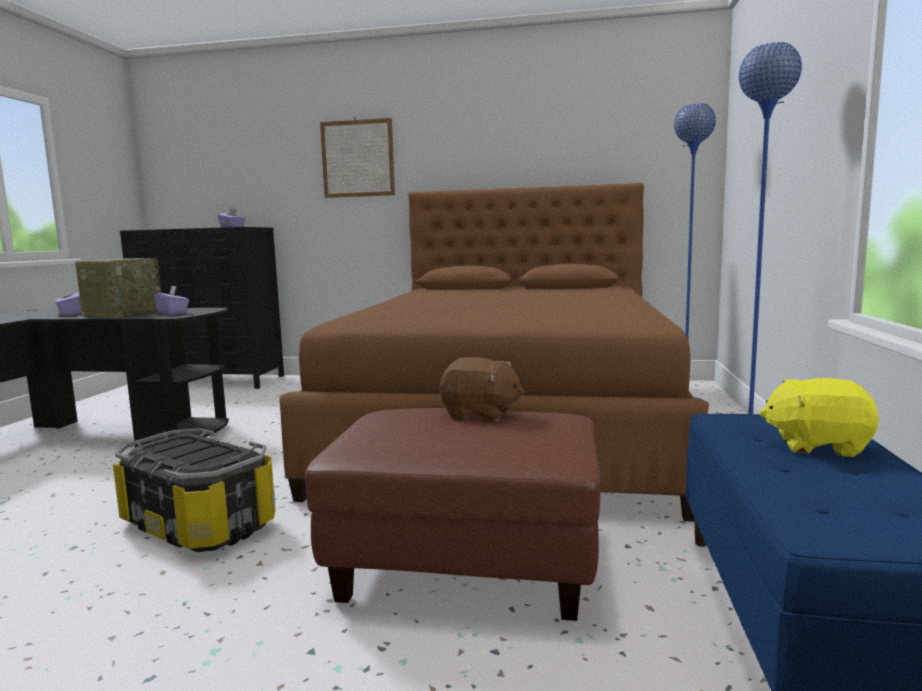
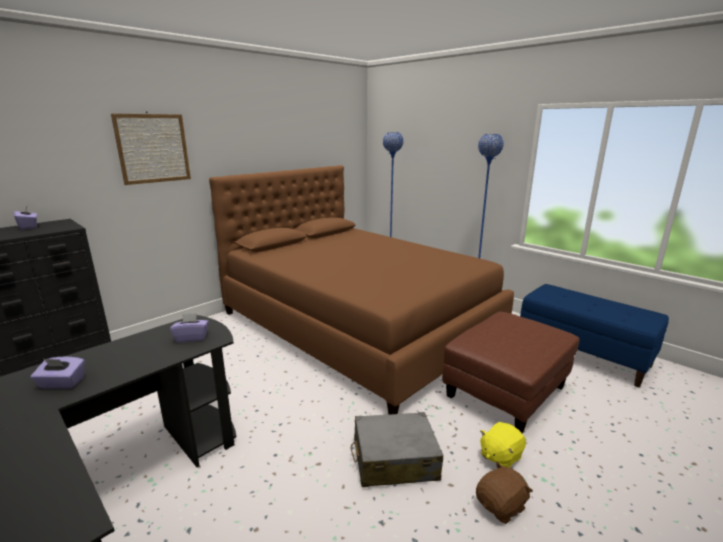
camera: 55 degrees left, 10 degrees up
radio [75,258,161,318] -> none
storage box [113,428,275,552] -> grey suitcase [351,412,444,487]
brown plush toy [440,357,525,422] -> brown plush toy moved to [476,462,533,524]
yellow plush toy [759,378,879,457] -> yellow plush toy moved to [480,422,526,468]

